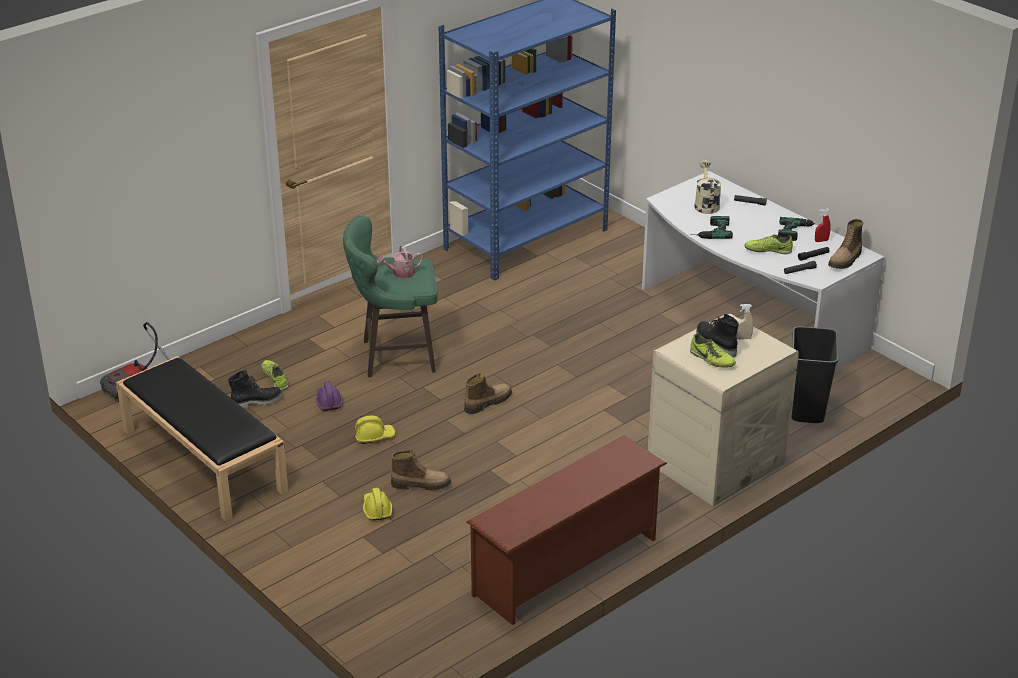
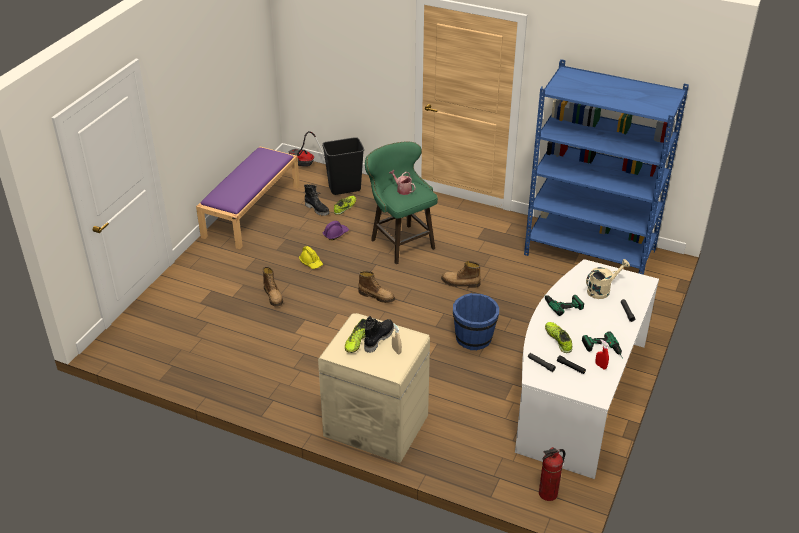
camera: 65 degrees right, 5 degrees up
black bench [116,356,288,522] -> purple bench [196,147,300,249]
yellow hard hat [363,488,392,520] -> none
brown shoe rack [466,435,667,625] -> none
black trash can [791,326,838,423] -> black trash can moved to [322,137,364,195]
boot [828,219,863,269] -> boot moved to [441,261,481,288]
none -> blue bucket [453,293,499,350]
none -> fire extinguisher [539,447,565,501]

